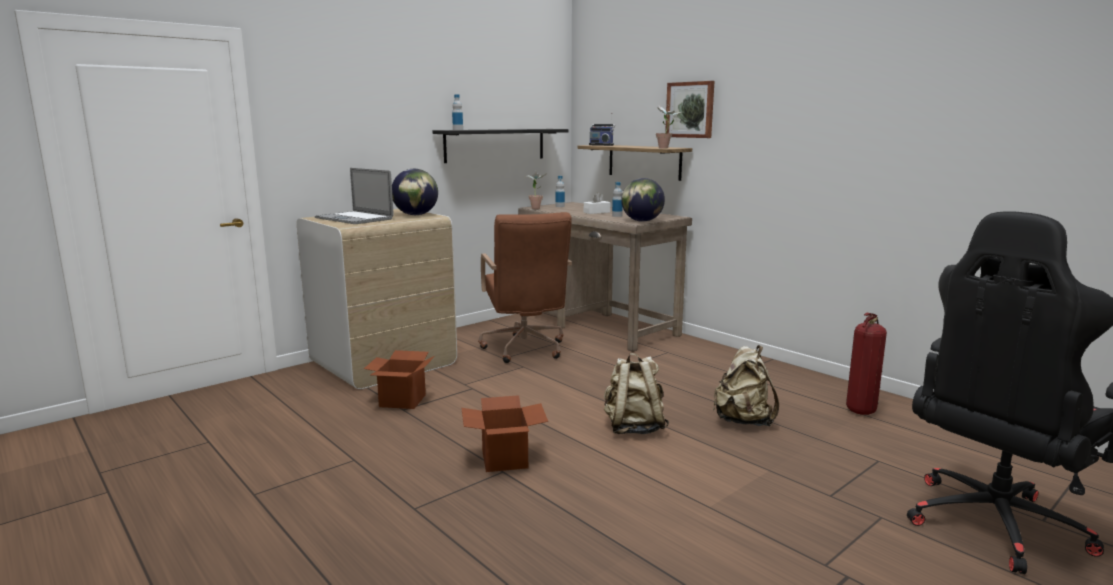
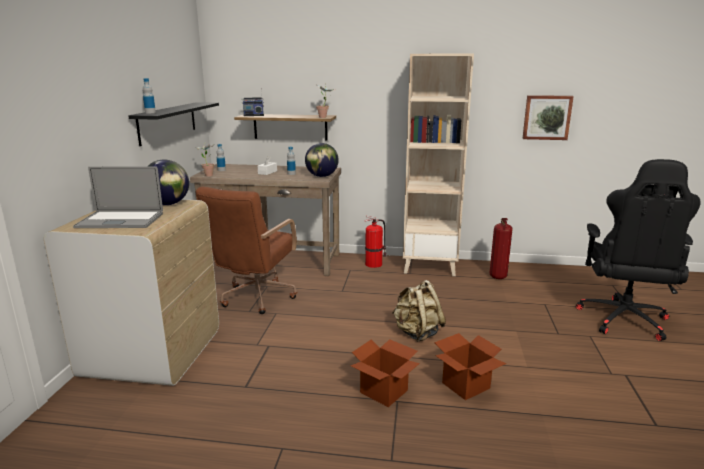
camera: 40 degrees left, 5 degrees up
cardboard box [364,350,435,409] -> cardboard box moved to [434,333,506,400]
brown office chair [478,212,572,363] -> brown office chair turned 75 degrees clockwise [196,187,297,314]
picture [665,81,715,138] -> picture moved to [522,95,574,140]
beige backpack [713,345,779,426] -> none
none -> fire extinguisher [365,216,387,268]
none -> beige bookcase [403,54,474,276]

